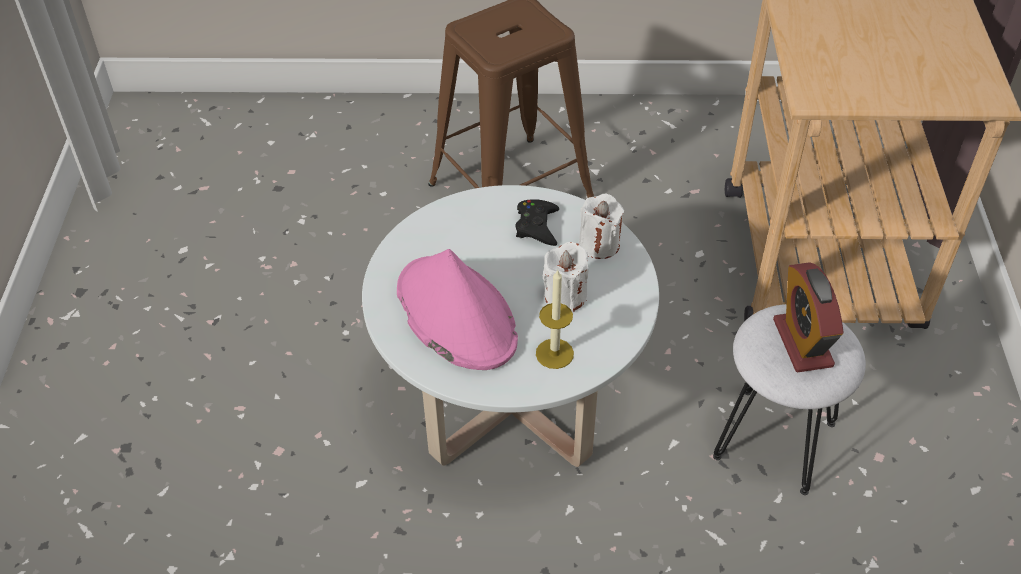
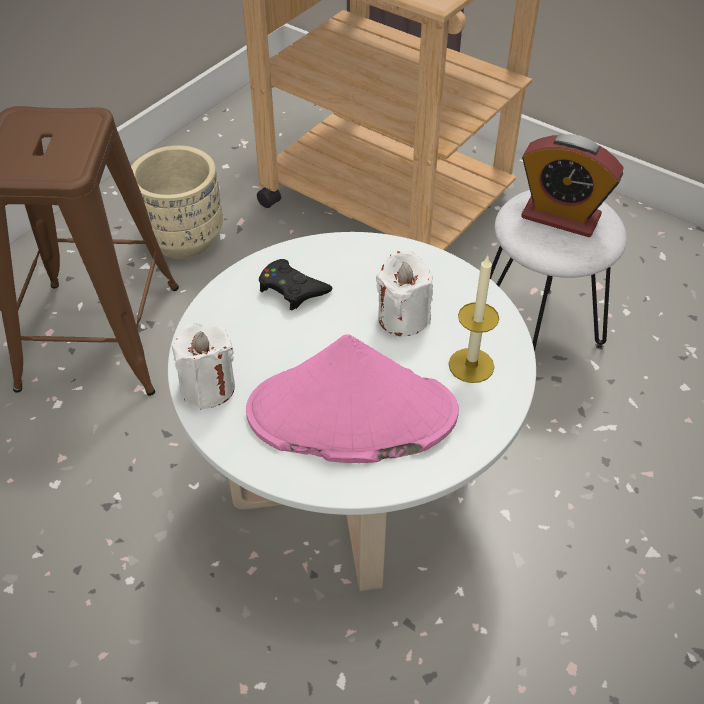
camera: 55 degrees left, 0 degrees up
white candle [579,194,624,259] -> white candle moved to [172,323,235,410]
none -> beige planter [131,145,223,259]

